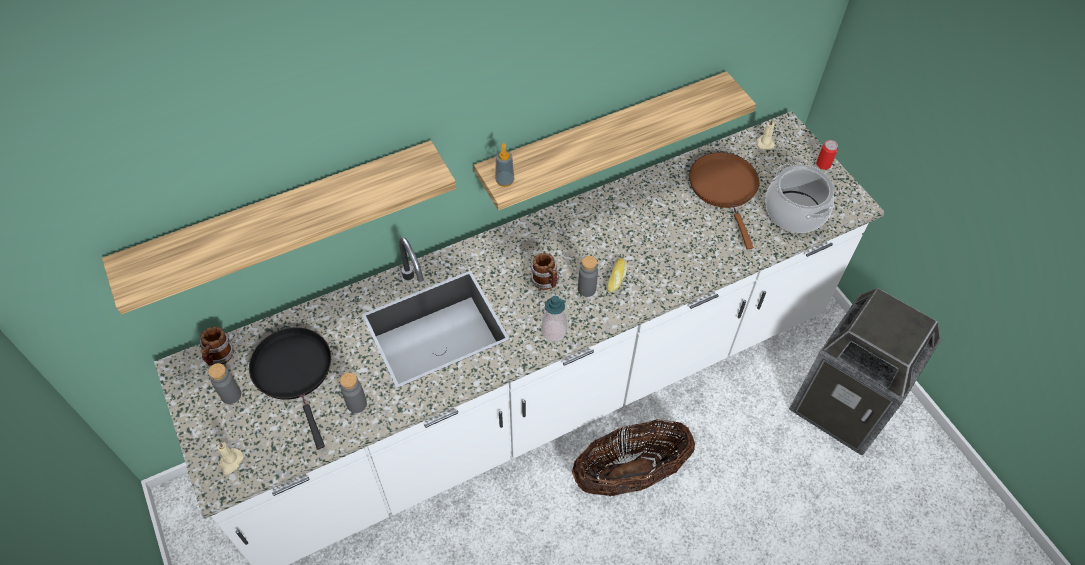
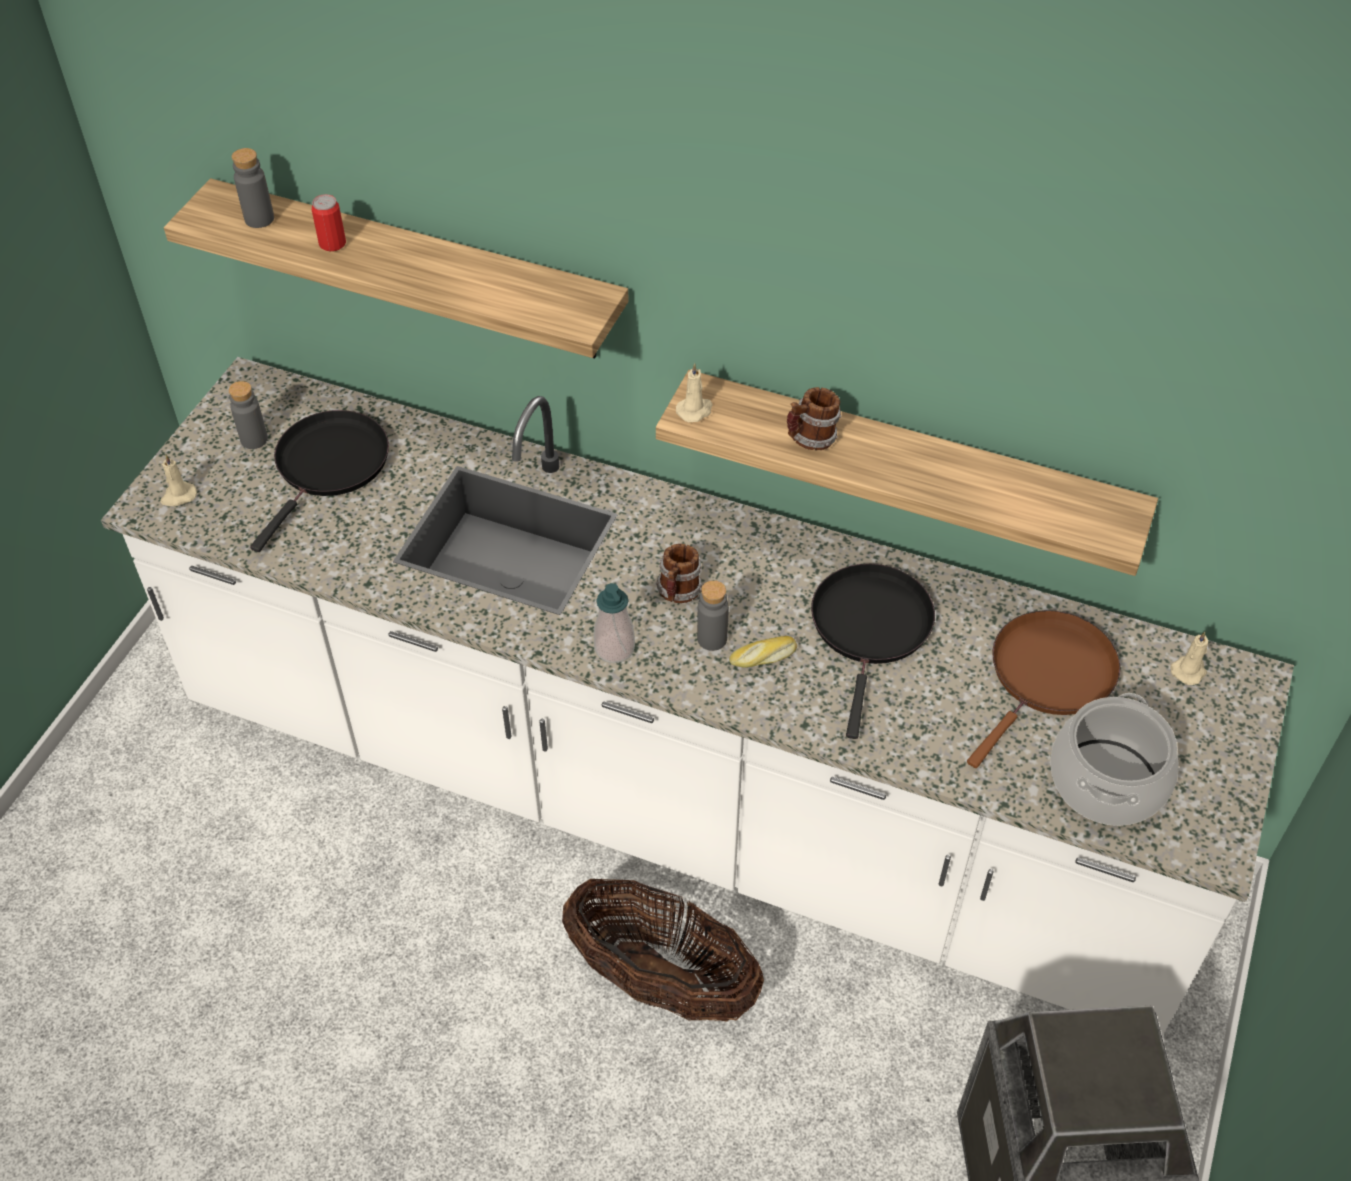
camera: 50 degrees right, 5 degrees down
mug [199,327,234,366] -> mug moved to [787,387,841,450]
grey bottle [340,372,367,413] -> grey bottle moved to [232,148,274,228]
soap dispenser [495,143,514,187] -> beige candle [676,363,713,422]
can [816,140,838,170] -> can moved to [312,194,346,251]
none -> black frying pan [811,564,935,739]

